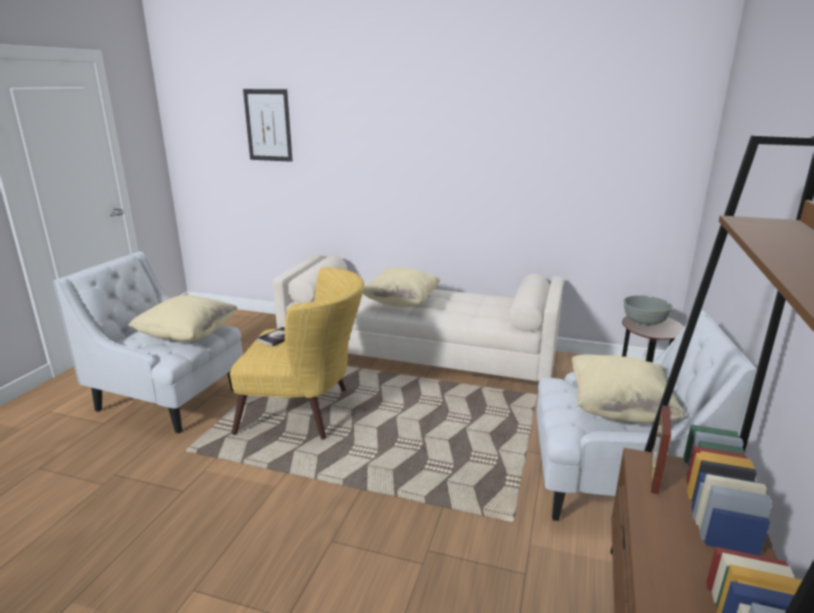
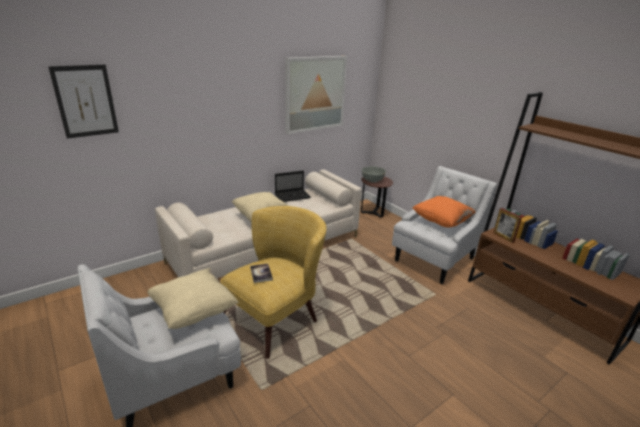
camera: 55 degrees left, 5 degrees up
beige pillow [571,354,686,423] -> orange pillow [412,196,476,227]
none -> laptop [275,171,311,202]
none -> picture [285,56,347,134]

